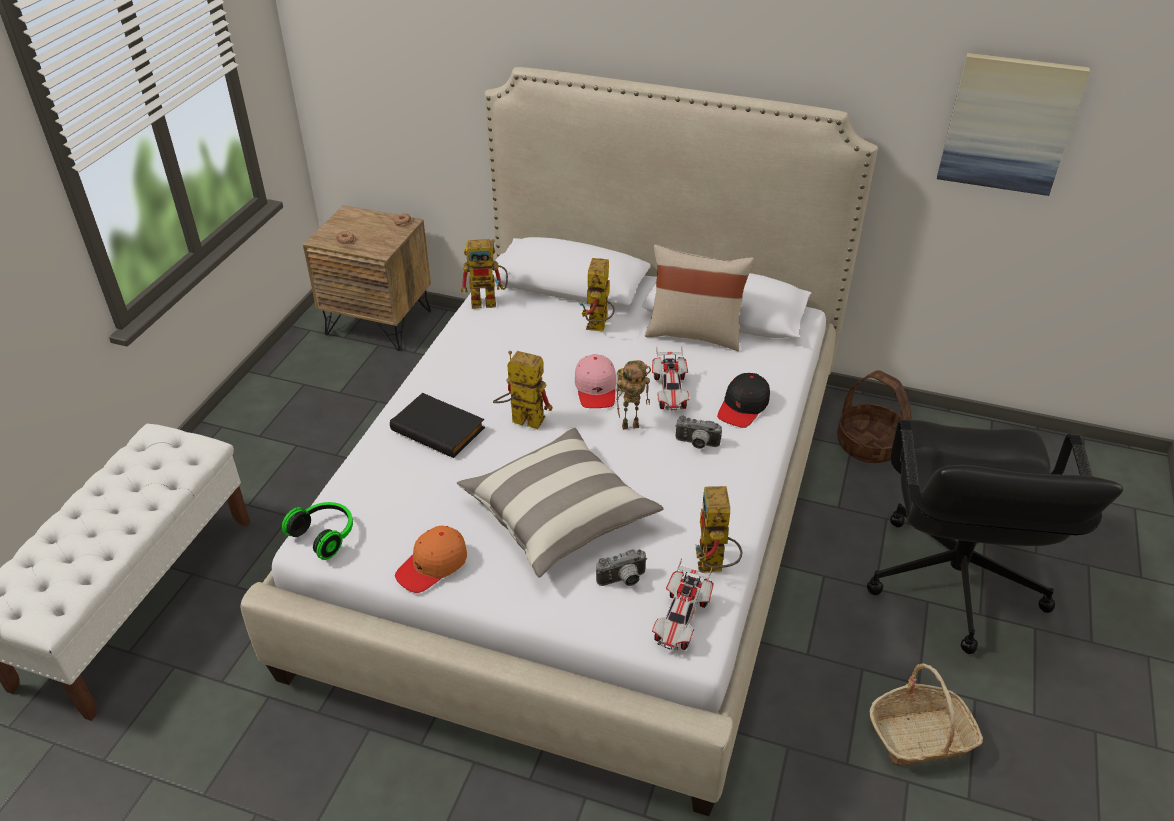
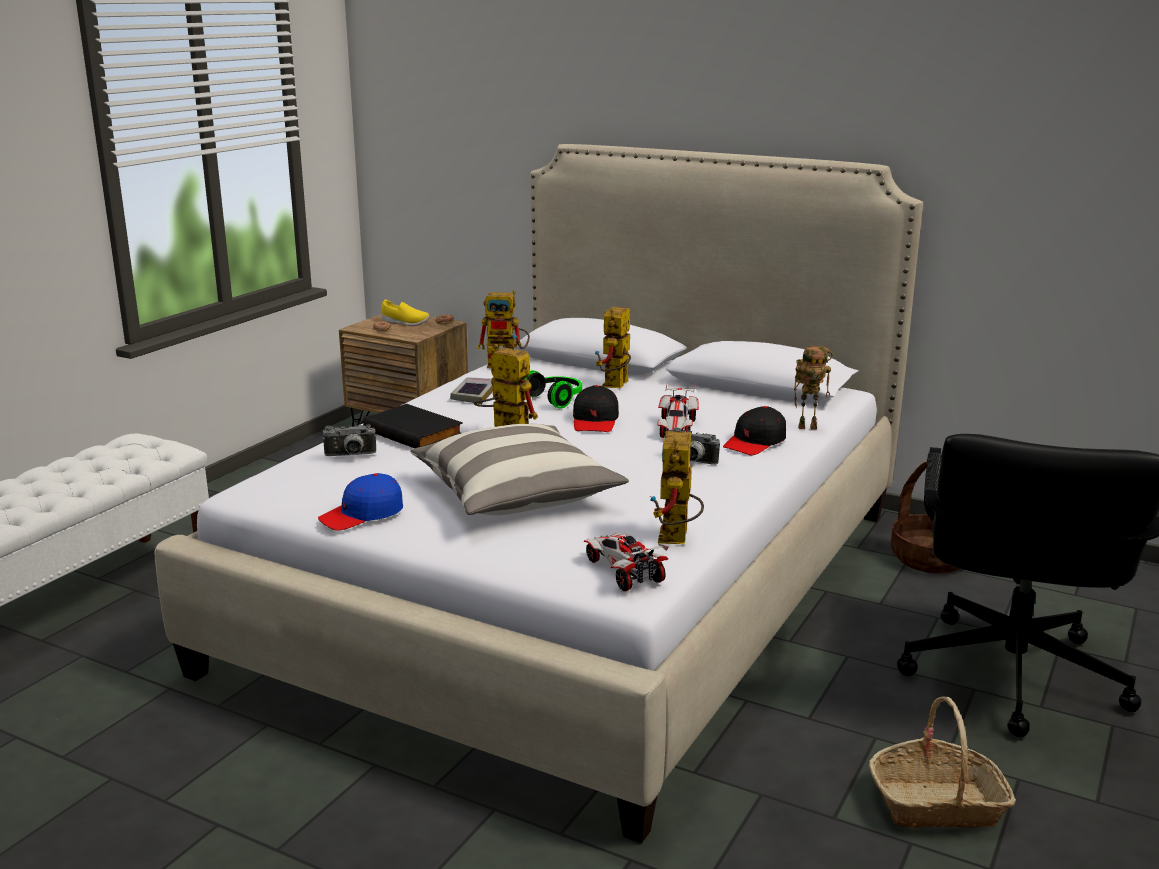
camera: 10 degrees right, 20 degrees down
headphones [281,502,353,560] -> headphones moved to [525,370,582,409]
orange cap [395,526,467,593] -> blue cap [318,473,403,531]
pink cap [575,354,616,408] -> black cap [573,385,619,432]
camera [596,549,647,586] -> camera moved to [322,425,376,456]
toy robot [616,360,651,430] -> toy robot moved to [794,346,833,429]
beige pillow [645,244,754,351] -> none
toy car [652,558,714,651] -> toy car turned 120 degrees clockwise [584,533,669,591]
picture [937,53,1090,196] -> none
none -> yellow shoe [381,300,430,326]
none -> book [450,377,493,404]

